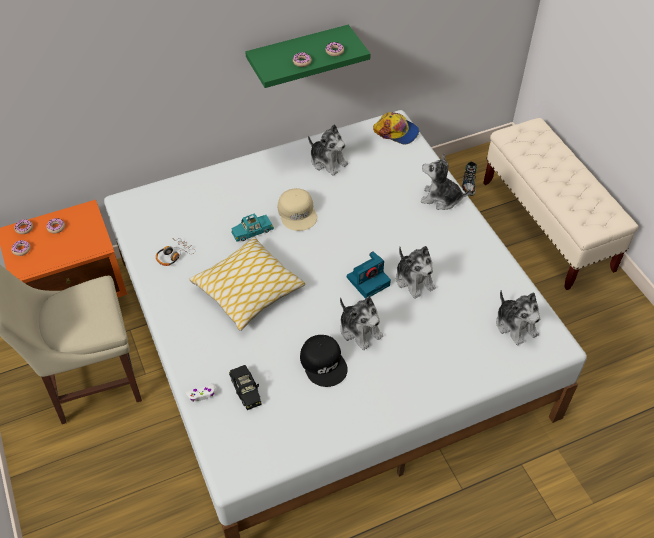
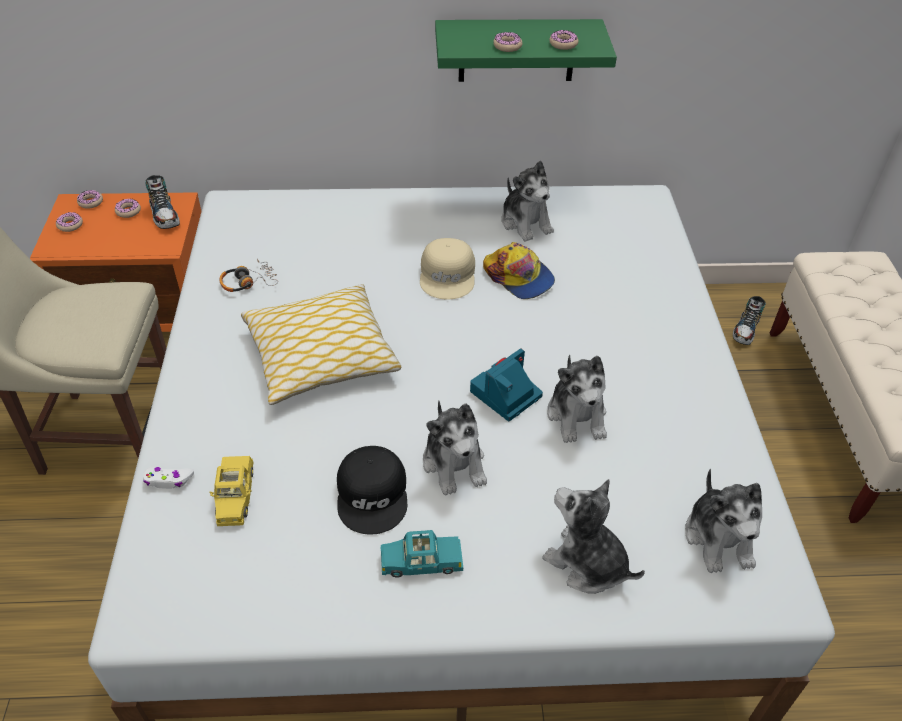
camera: 20 degrees right, 5 degrees down
black toy car [229,365,262,410] -> yellow toy car [209,456,253,526]
turquoise toy car [231,214,274,242] -> turquoise toy car moved to [381,530,463,577]
camera [347,251,391,299] -> camera turned 150 degrees clockwise [470,348,543,421]
cap [373,112,419,144] -> cap moved to [483,242,555,299]
plush toy [421,154,471,210] -> plush toy moved to [542,479,645,594]
none -> shoe [145,175,180,229]

